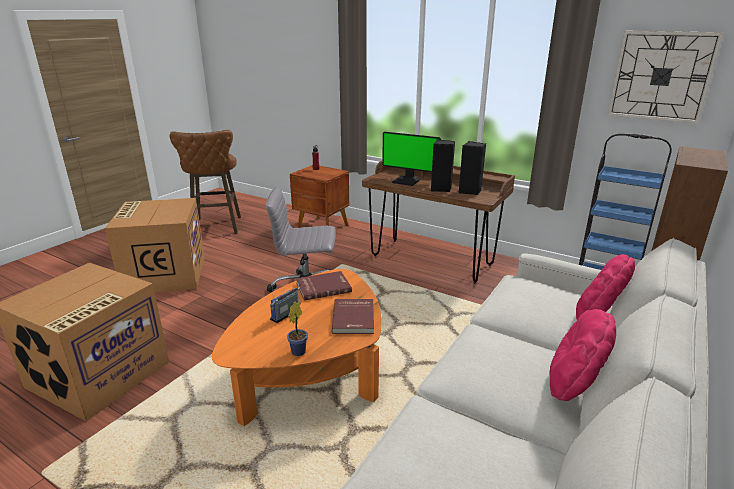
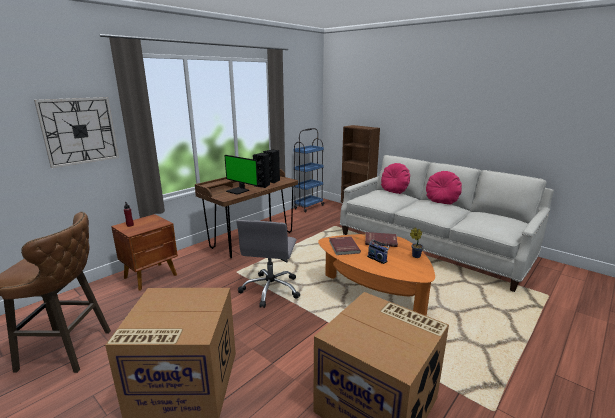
camera: 80 degrees left, 5 degrees down
monitor [382,132,441,186] -> monitor turned 90 degrees clockwise [225,155,258,195]
wall clock [608,31,724,124] -> wall clock moved to [34,97,119,168]

